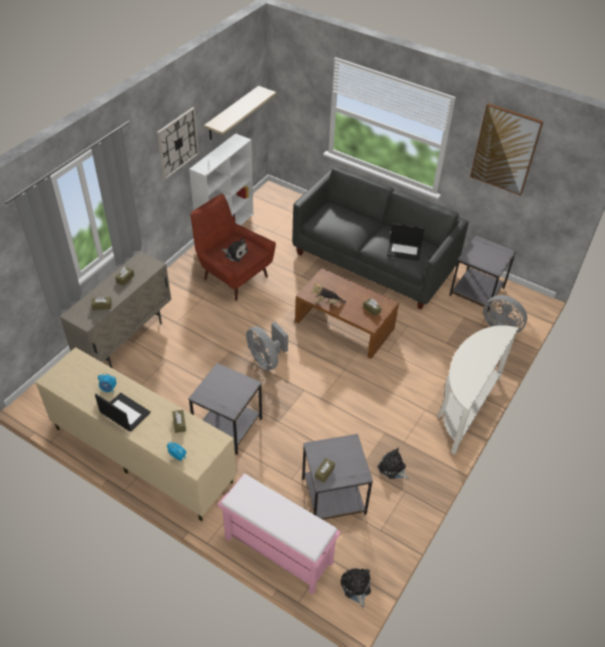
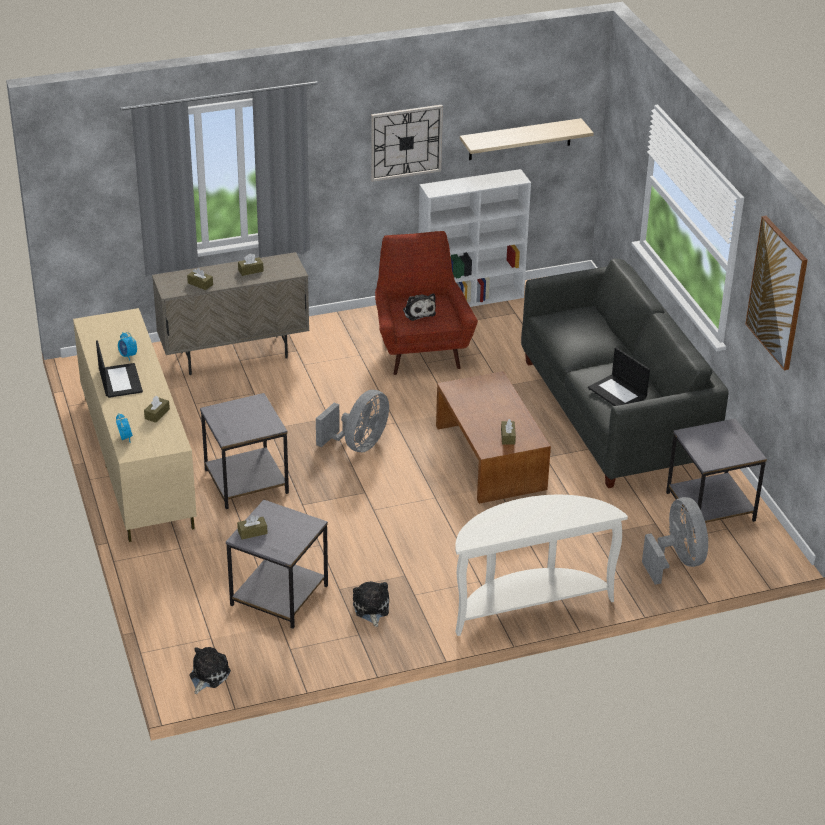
camera: 40 degrees right, 10 degrees down
pink bench [218,474,341,594] -> none
grey fan [246,322,288,371] -> grey fan turned 150 degrees counterclockwise [316,390,389,452]
plush toy [311,283,346,304] -> none

